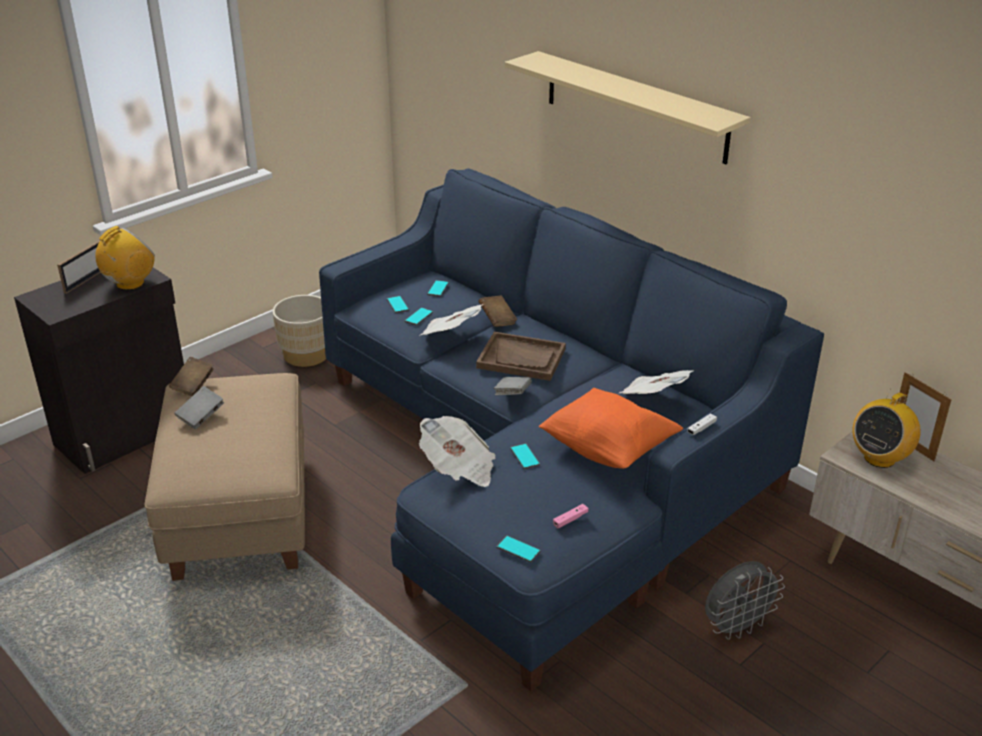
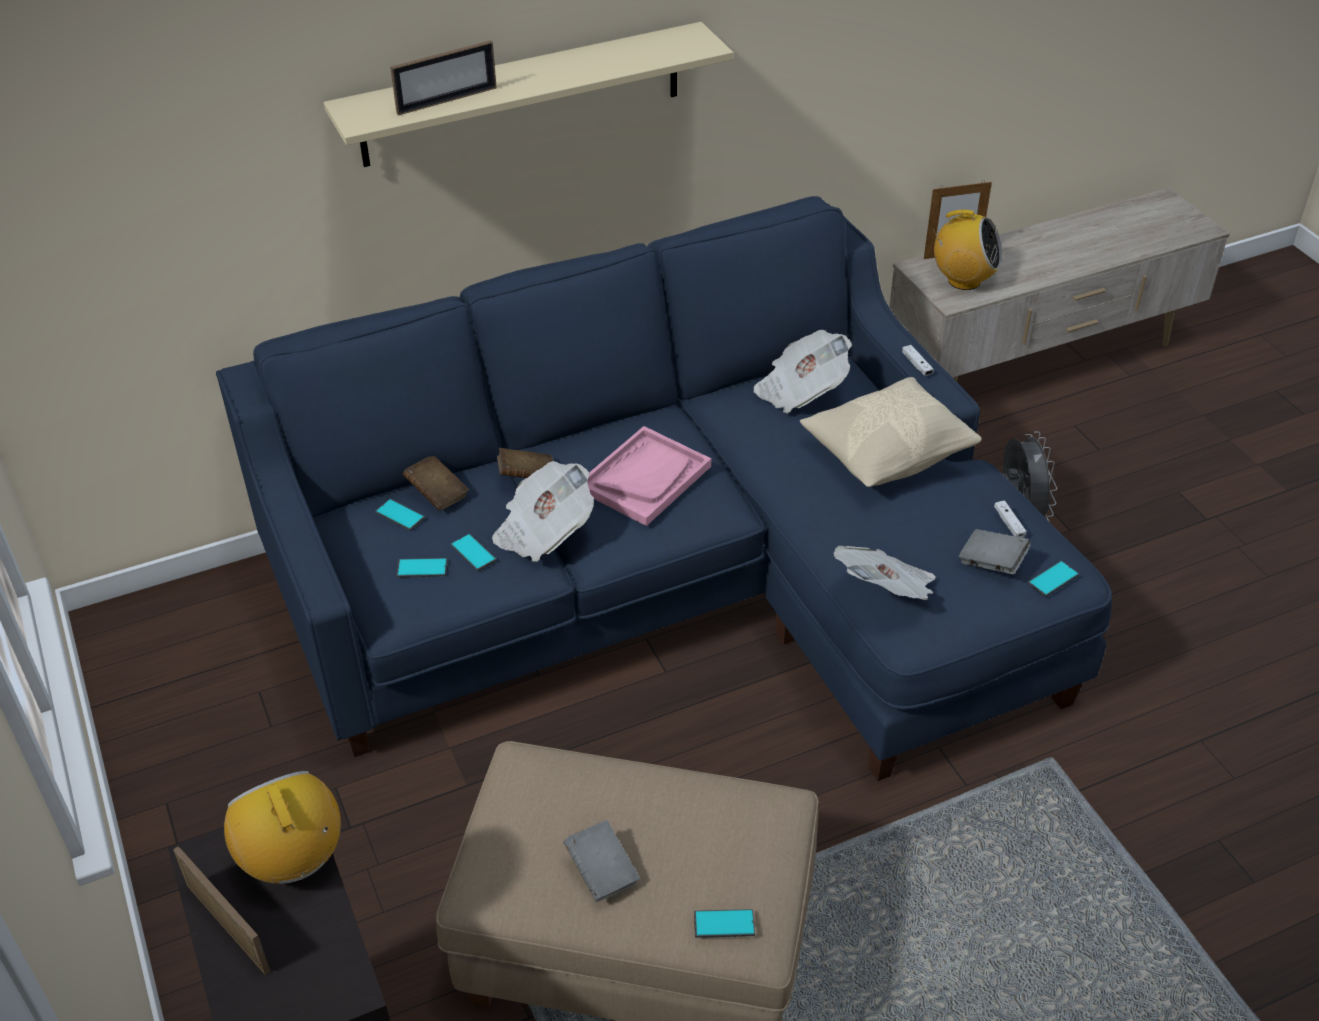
camera: 70 degrees left, 10 degrees up
brown book [169,357,214,396] -> brown book moved to [403,456,469,511]
beige planter [273,295,326,367] -> none
brown tray [476,332,566,381] -> pink tray [587,426,711,526]
grey book [494,377,532,395] -> grey book moved to [959,529,1031,574]
phone [510,443,540,469] -> phone moved to [694,909,755,938]
orange pillow [539,388,683,469] -> beige pillow [800,377,982,487]
pink game controller [553,504,589,529] -> white game controller [994,500,1027,538]
radio [852,389,921,468] -> radio turned 45 degrees counterclockwise [932,210,1002,290]
none -> picture frame [390,40,497,116]

